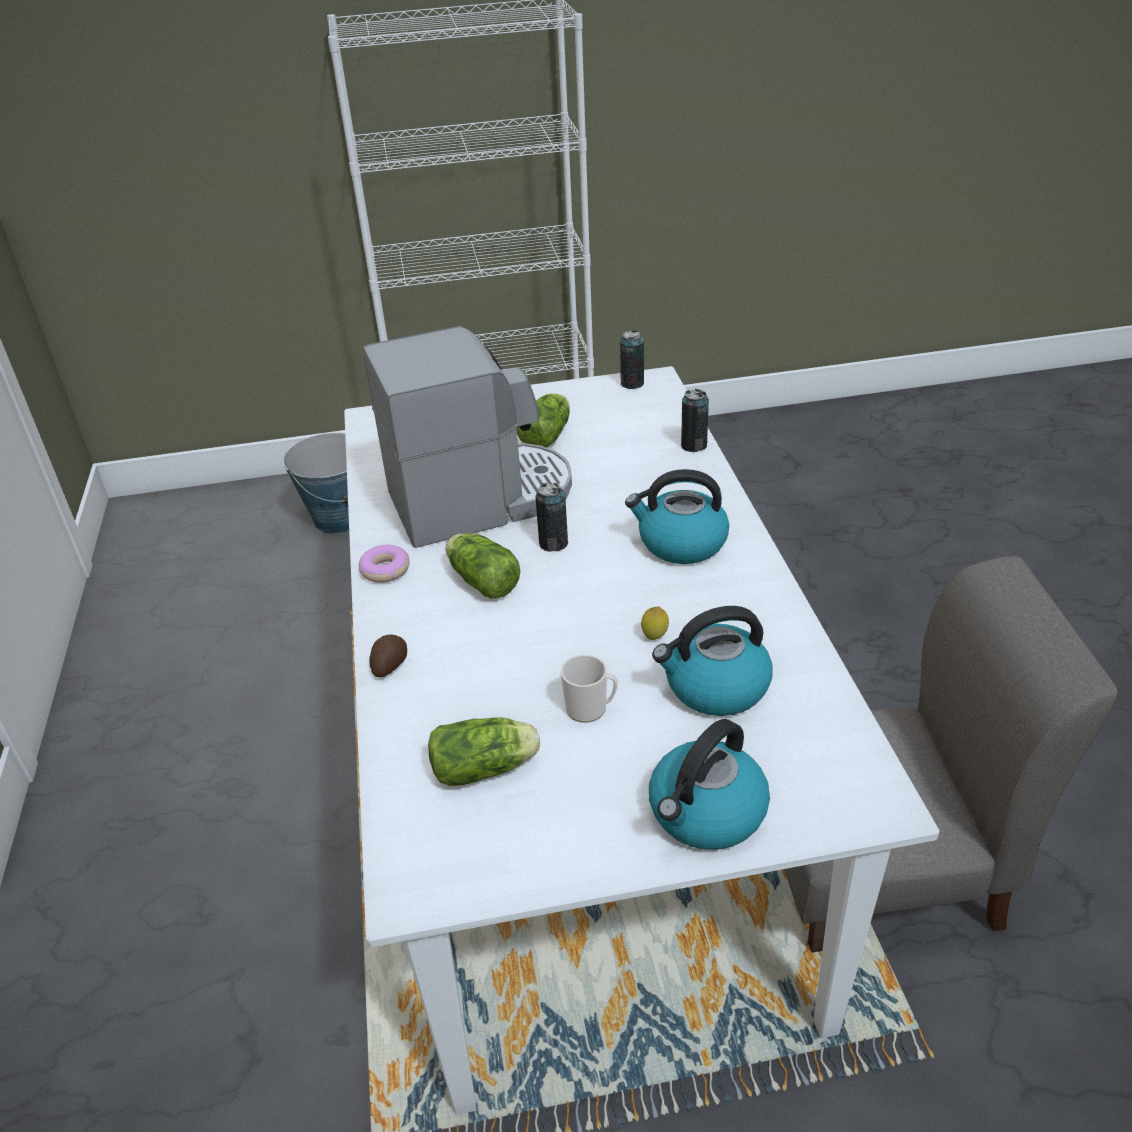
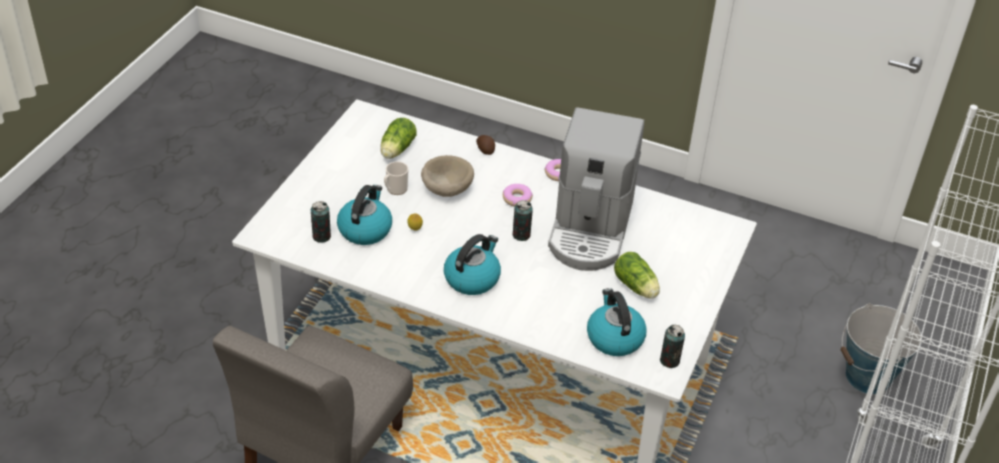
camera: 120 degrees right, 5 degrees up
lettuce [446,533,521,598] -> donut [503,184,533,207]
kettle [649,719,770,850] -> kettle moved to [587,288,647,356]
can [681,389,709,452] -> can moved to [310,201,331,243]
none -> beige bowl [421,155,474,197]

